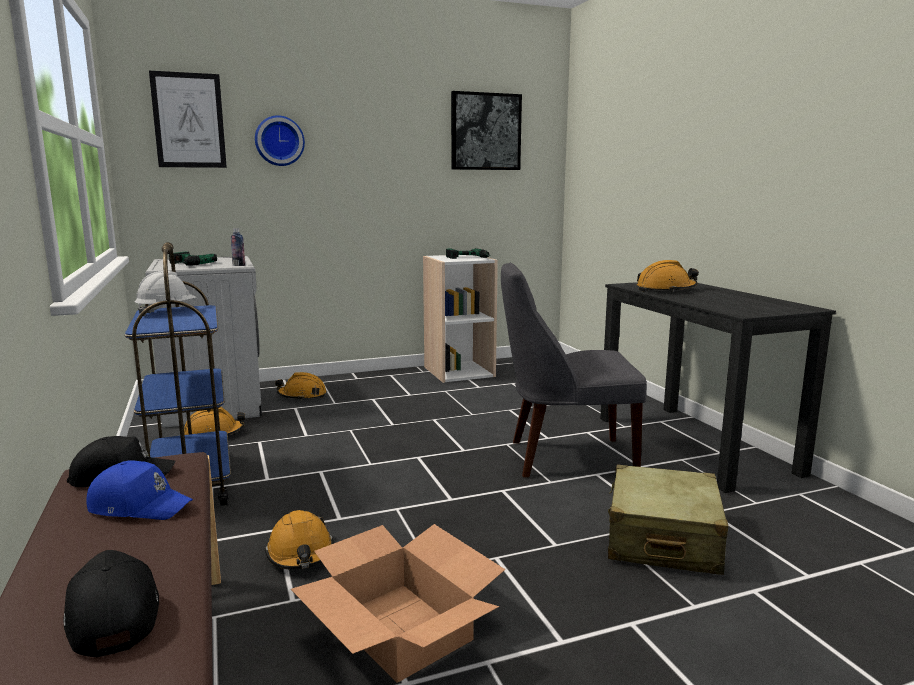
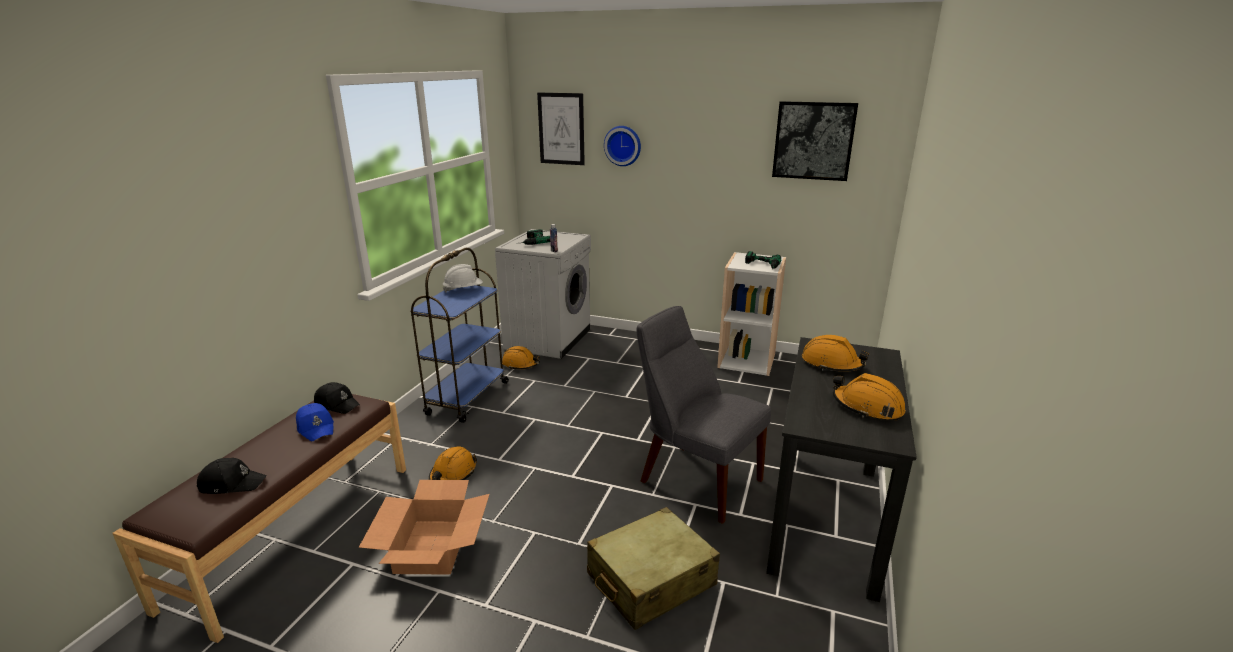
camera: 40 degrees right, 10 degrees up
black cap [63,550,159,657] -> black cap turned 75 degrees clockwise [197,458,267,494]
orange hard hat [275,372,327,400] -> orange hard hat moved to [833,373,906,421]

